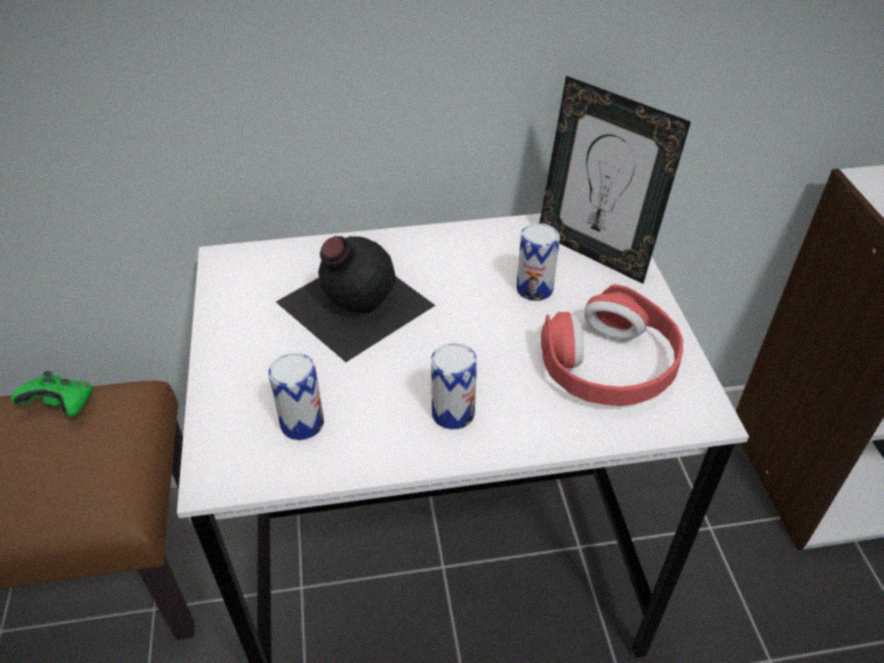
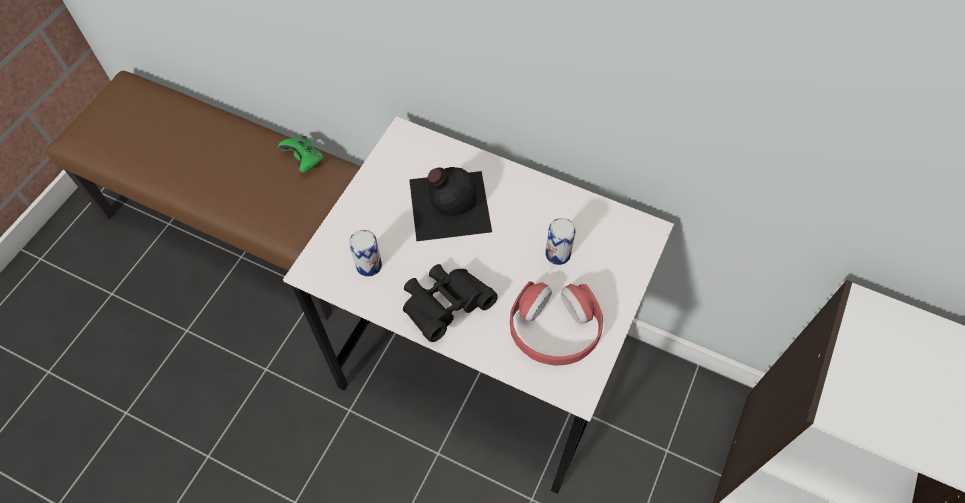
camera: 35 degrees right, 15 degrees up
can [431,343,477,429] -> black binoculars [403,264,498,342]
picture frame [539,76,691,284] -> none

